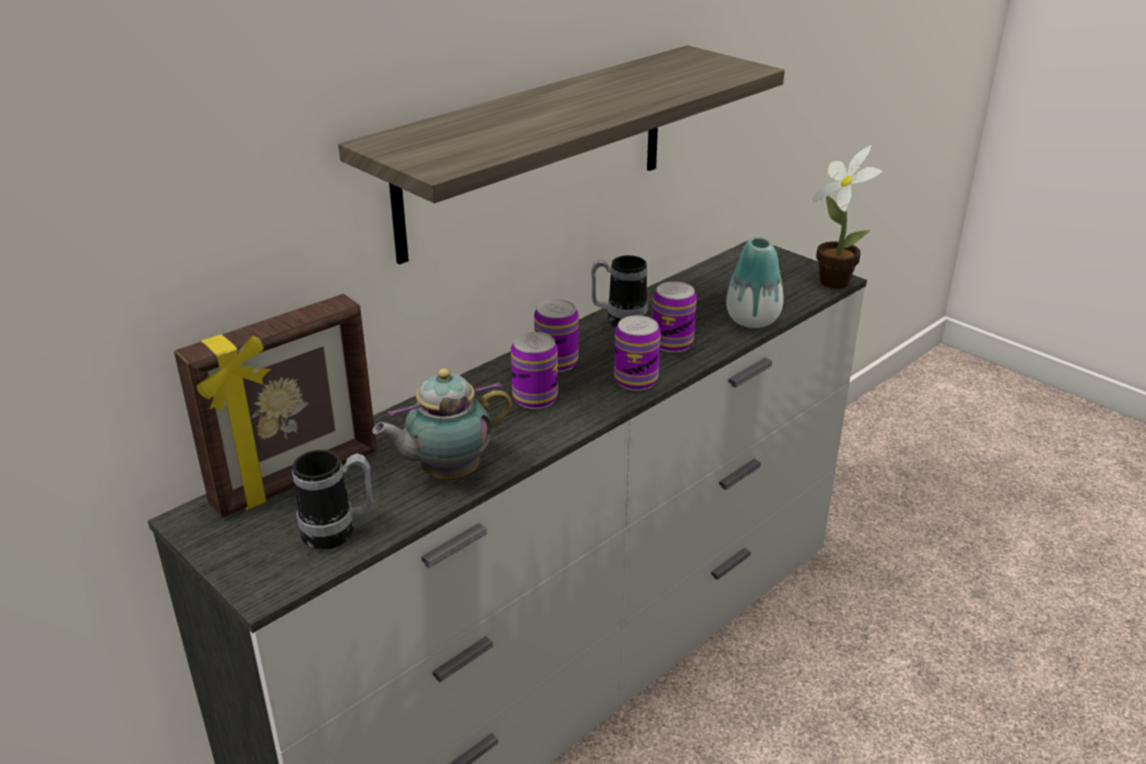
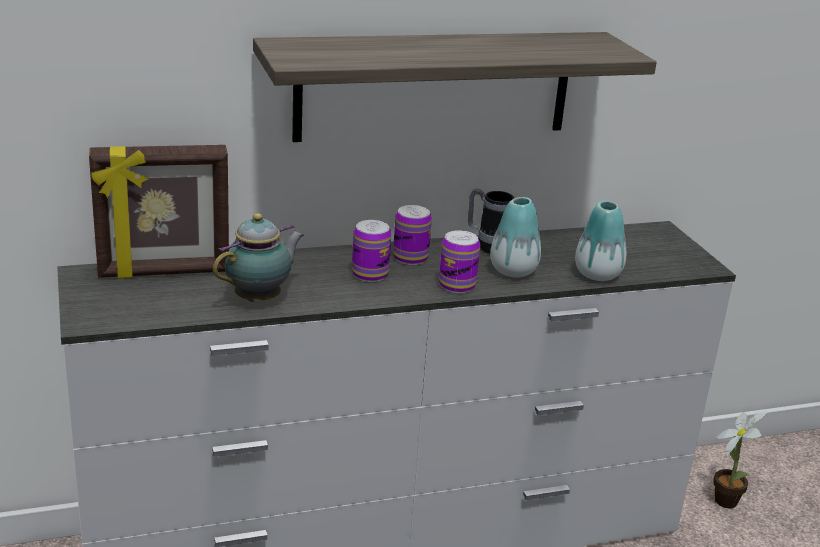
camera: 25 degrees right, 5 degrees down
mug [292,450,373,549] -> none
teapot [372,369,512,479] -> teapot turned 135 degrees clockwise [213,213,304,302]
can [652,281,697,352] -> vase [490,197,541,277]
potted plant [810,145,882,289] -> potted plant moved to [713,411,769,508]

